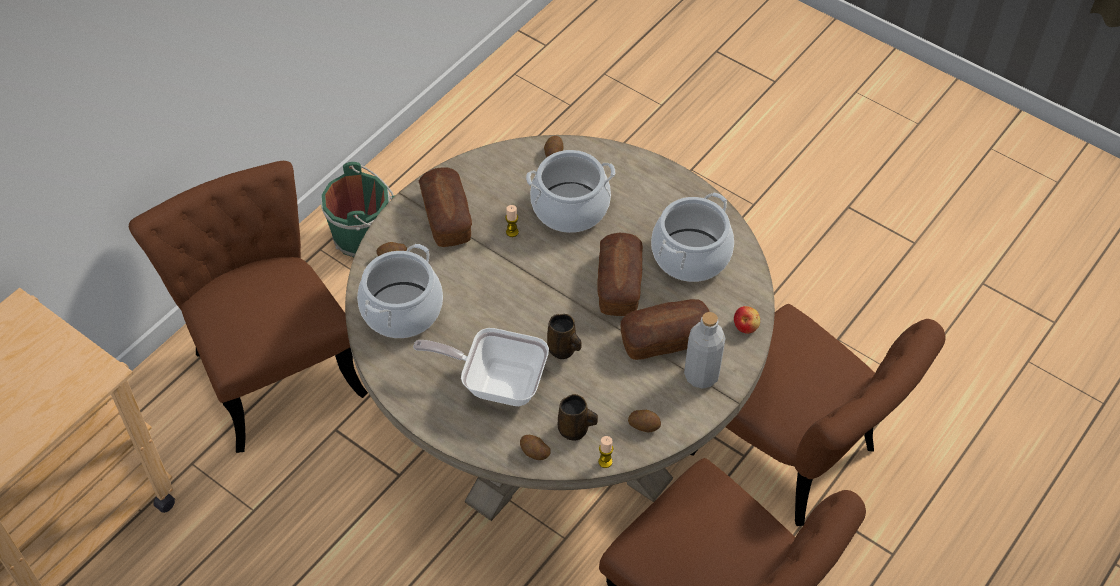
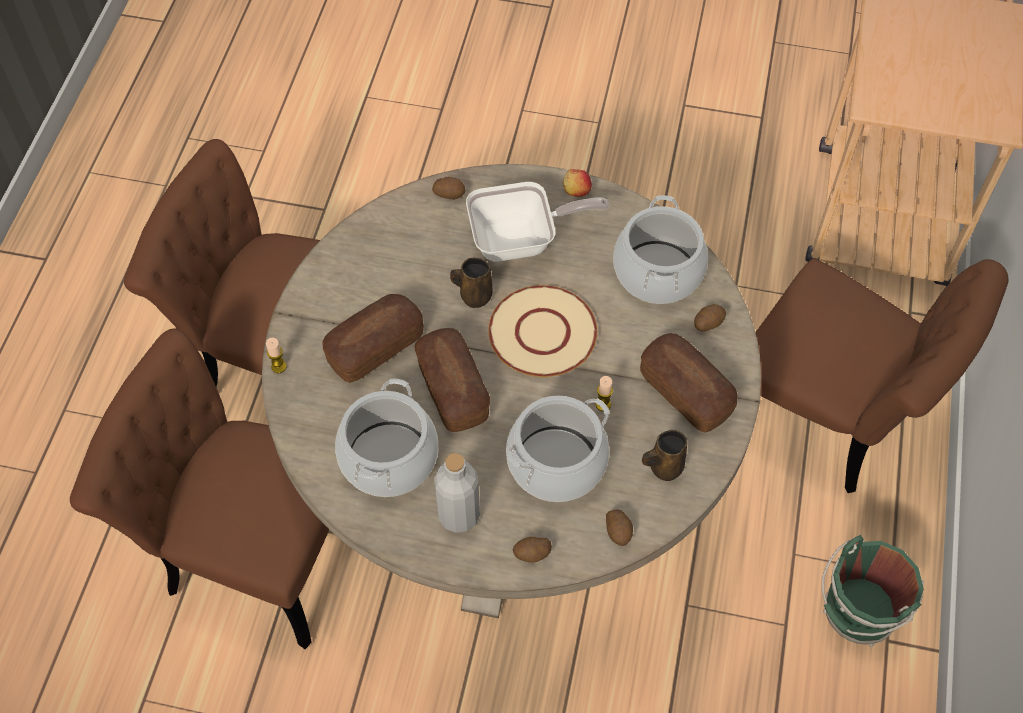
camera: 155 degrees right, 5 degrees up
brown mug [558,394,598,441] -> brown mug moved to [642,430,687,481]
candle [598,436,613,468] -> candle moved to [266,338,287,373]
potato [628,410,661,432] -> potato moved to [513,537,552,563]
grey bottle [684,312,726,389] -> grey bottle moved to [434,453,480,533]
apple [734,306,760,334] -> apple moved to [563,169,592,197]
none -> beige plate [488,285,597,377]

